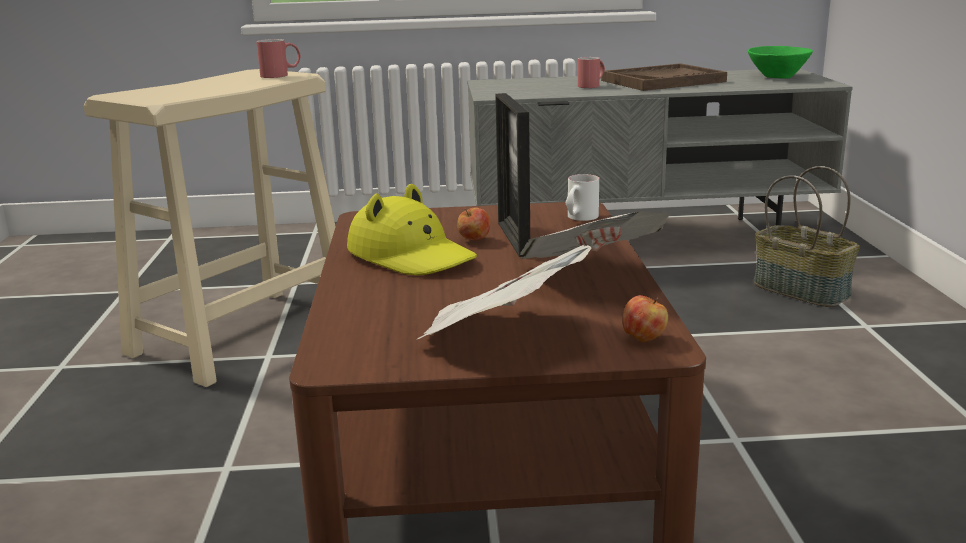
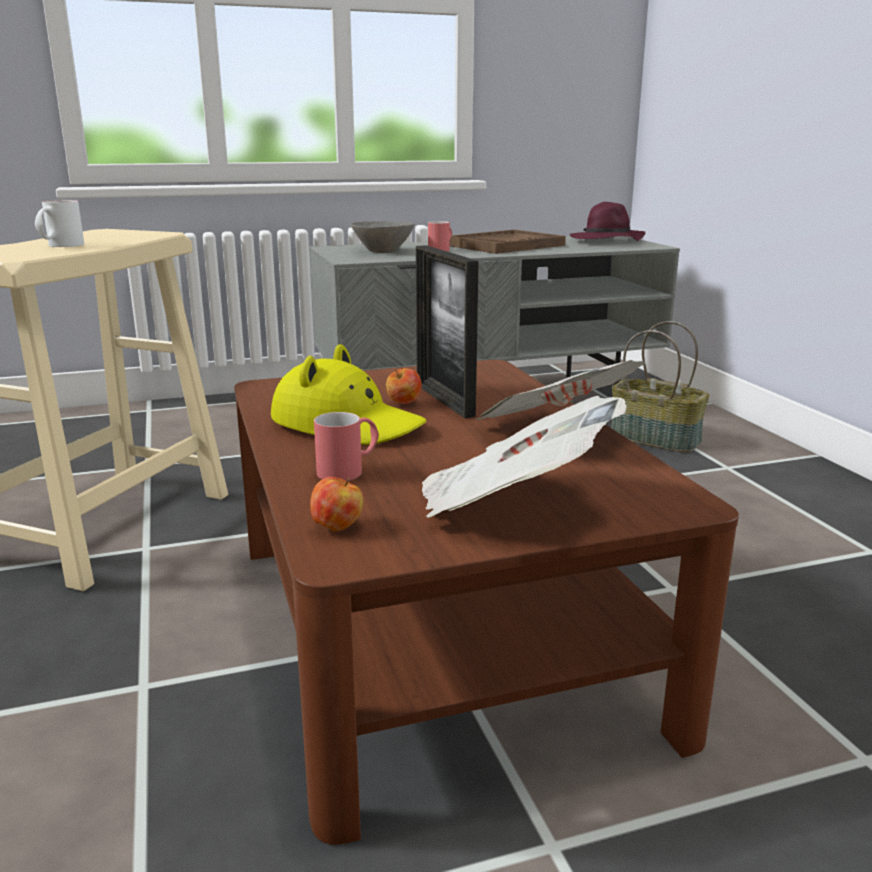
camera: 15 degrees left, 0 degrees up
red mug [256,39,301,78] -> red mug moved to [314,412,379,481]
white mug [566,174,599,221] -> white mug moved to [35,200,84,247]
apple [623,295,668,342] -> apple moved to [310,477,364,531]
green bowl [748,46,813,79] -> purple hat [570,202,645,241]
none -> grey bowl [351,221,415,253]

